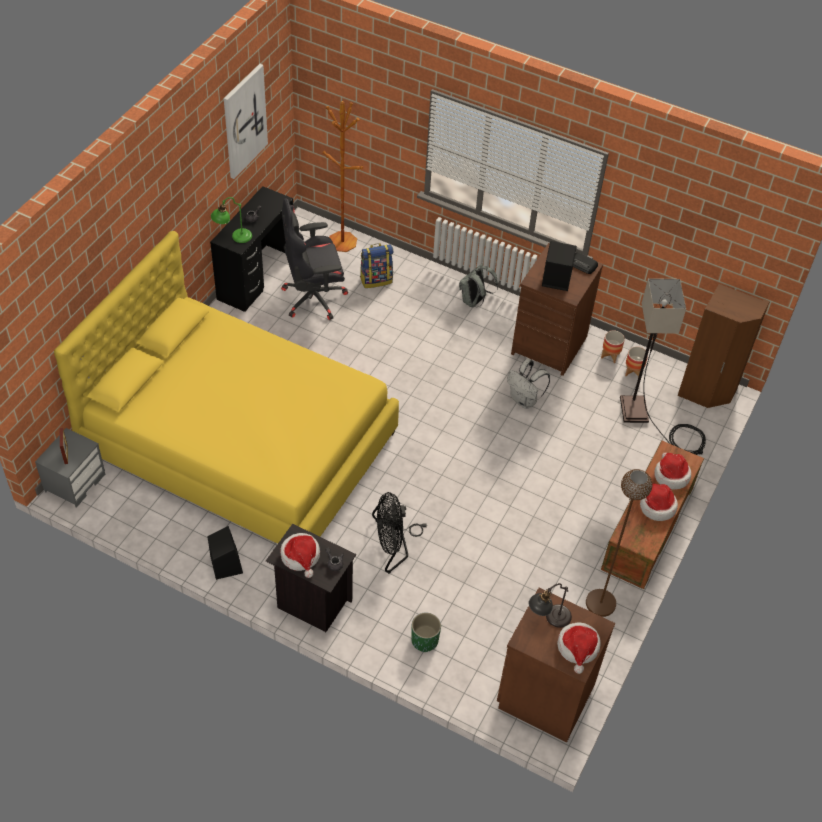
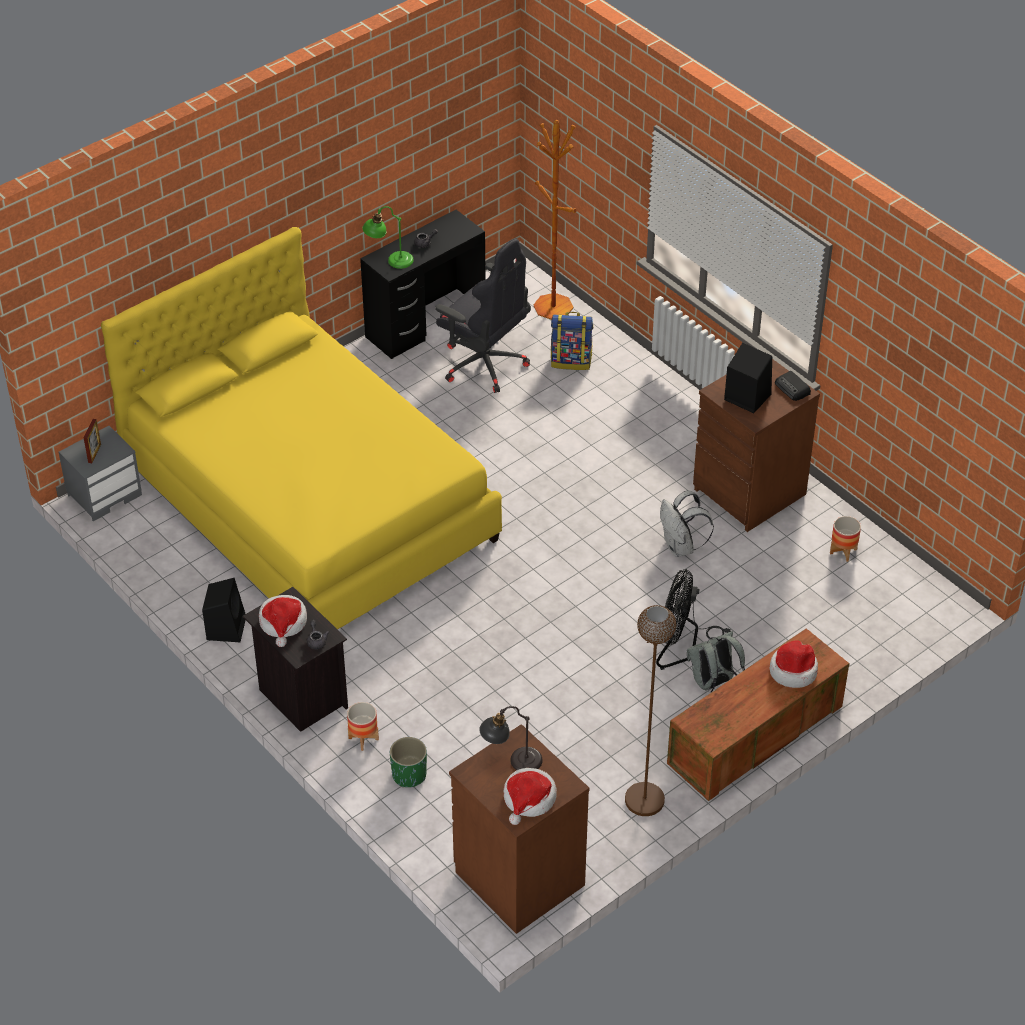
camera: 25 degrees right, 5 degrees down
picture [224,64,268,179] -> none
black office chair [281,198,348,320] -> black office chair turned 150 degrees counterclockwise [435,238,531,393]
black fan [372,492,427,574] -> black fan moved to [656,569,731,670]
grey backpack [459,264,498,307] -> grey backpack moved to [687,631,745,692]
planter [601,331,625,363] -> planter moved to [347,702,379,751]
floor lamp [620,278,706,455] -> none
hat [640,483,678,521] -> none
brown cabinet [678,284,770,408] -> none

